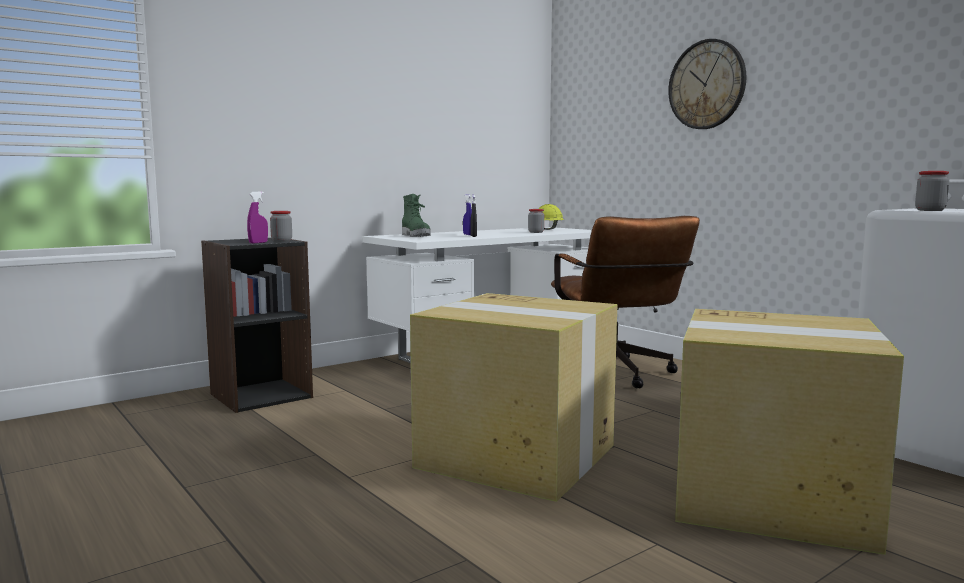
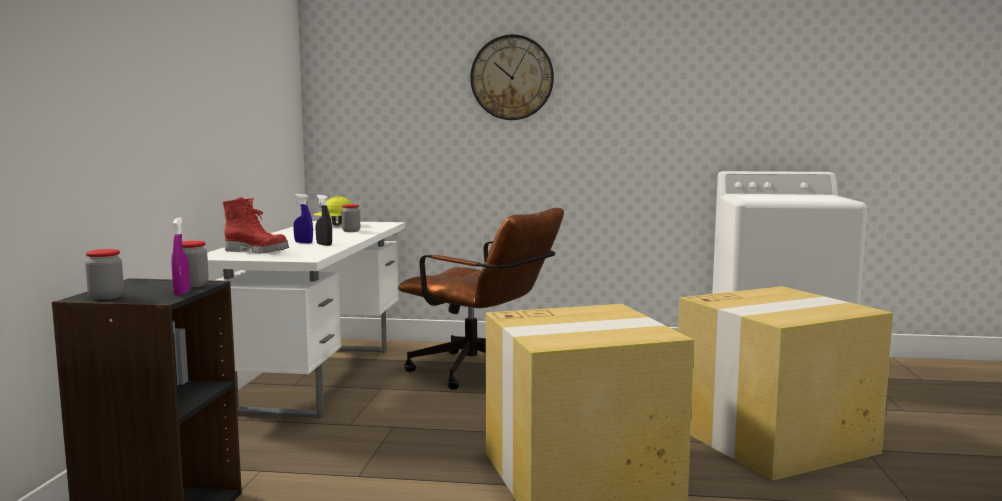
camera: 45 degrees left, 0 degrees up
green boot [402,194,431,237] -> red boot [223,197,289,254]
jar [915,171,949,211] -> jar moved to [85,249,124,300]

